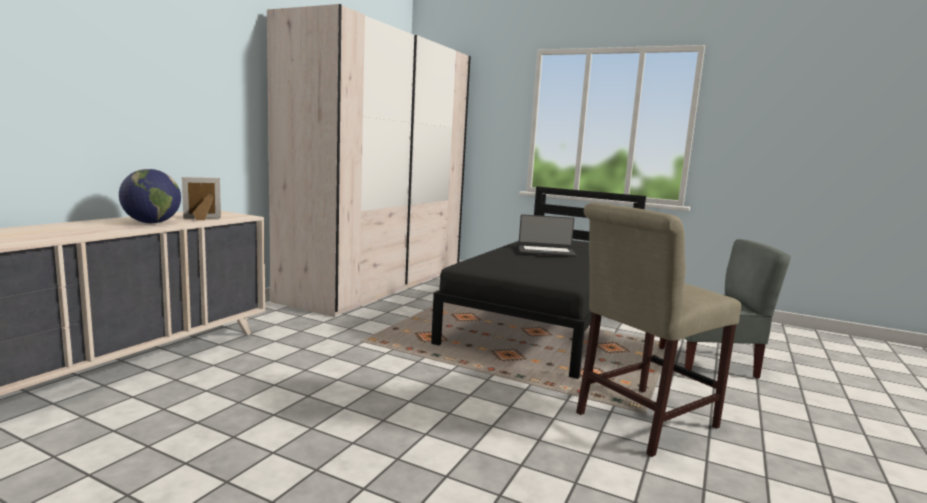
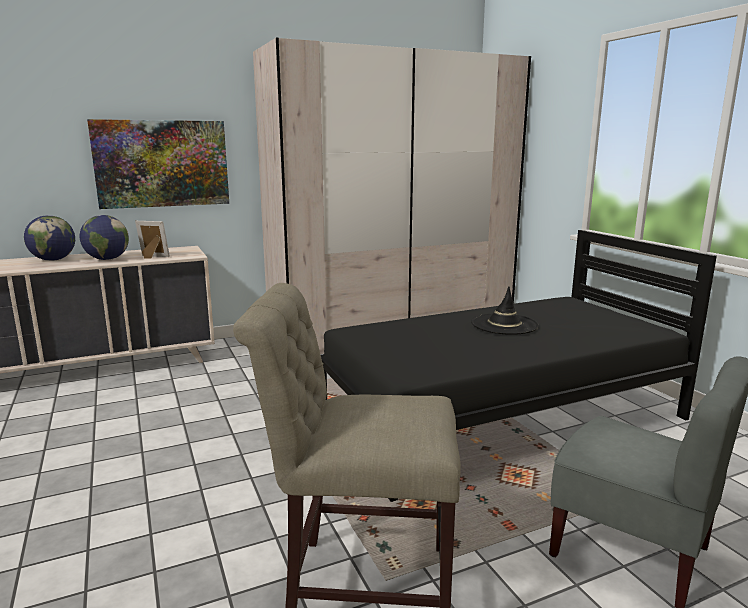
camera: 40 degrees right, 5 degrees up
laptop [518,214,576,257] -> black hat [471,286,539,335]
none -> globe [24,215,75,261]
none -> picture [87,119,229,209]

